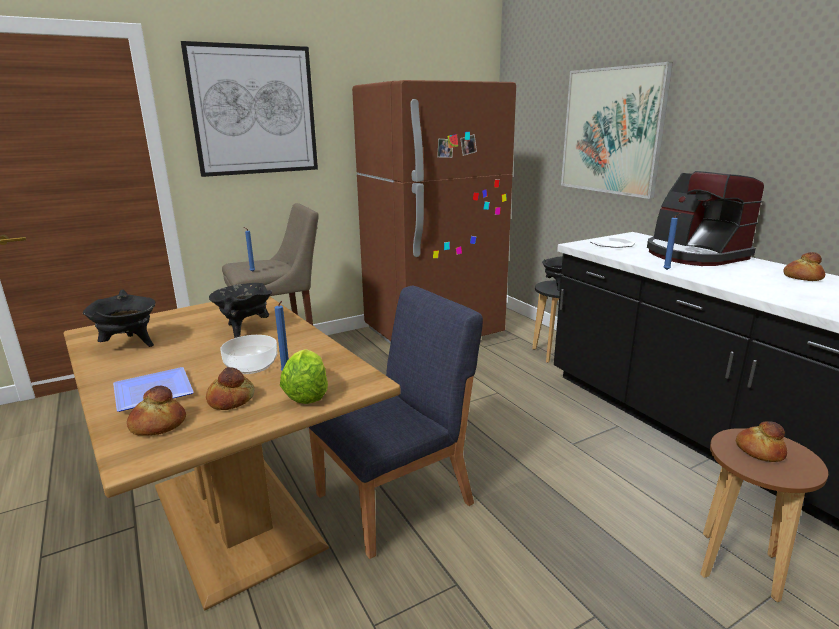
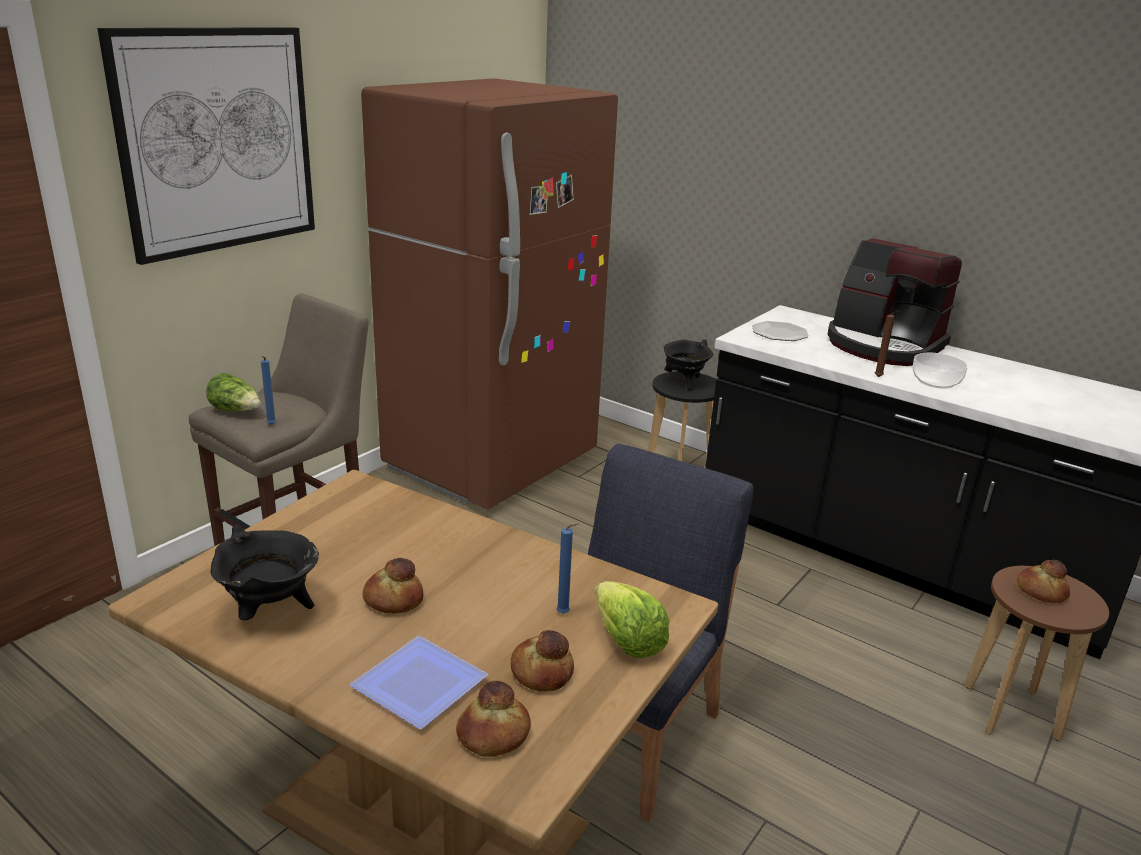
camera: 25 degrees left, 5 degrees up
black cooking pot [209,283,272,338] -> none
bowl [220,335,277,374] -> bowl moved to [912,353,968,389]
picture [561,62,673,199] -> none
blue candle [663,213,681,270] -> brown candle [875,310,900,377]
bread [783,252,825,281] -> bread moved to [363,558,423,614]
none -> lettuce [206,373,261,411]

